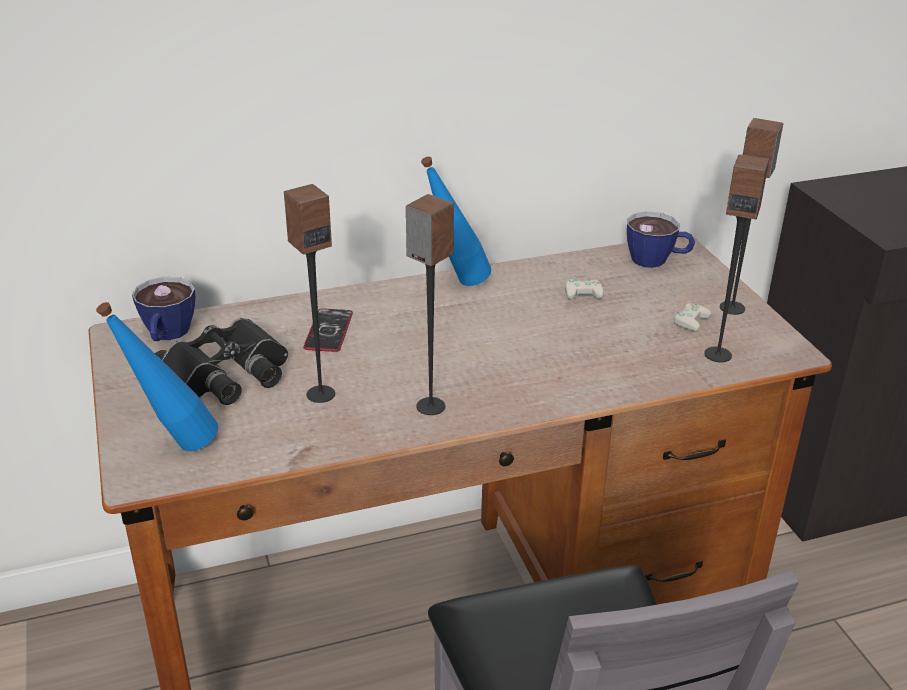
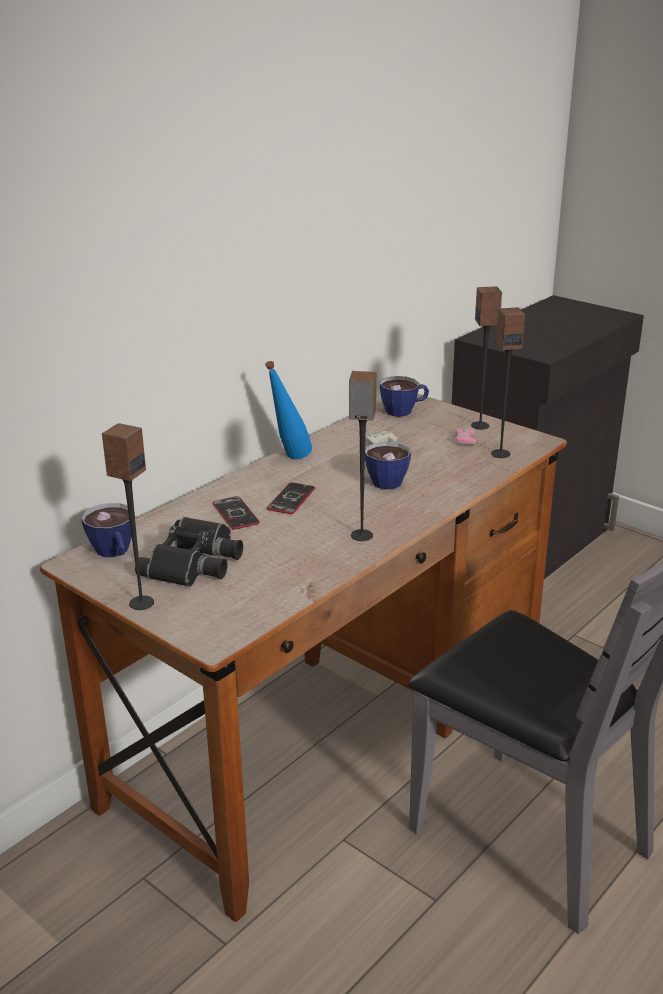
camera: 30 degrees left, 5 degrees down
blue bottle [96,302,218,451] -> none
speaker [284,184,335,403] -> speaker moved to [102,423,154,610]
white game controller [620,282,712,332] -> pink game controller [416,423,476,450]
none -> phone [267,482,315,514]
none -> cup [365,442,411,489]

